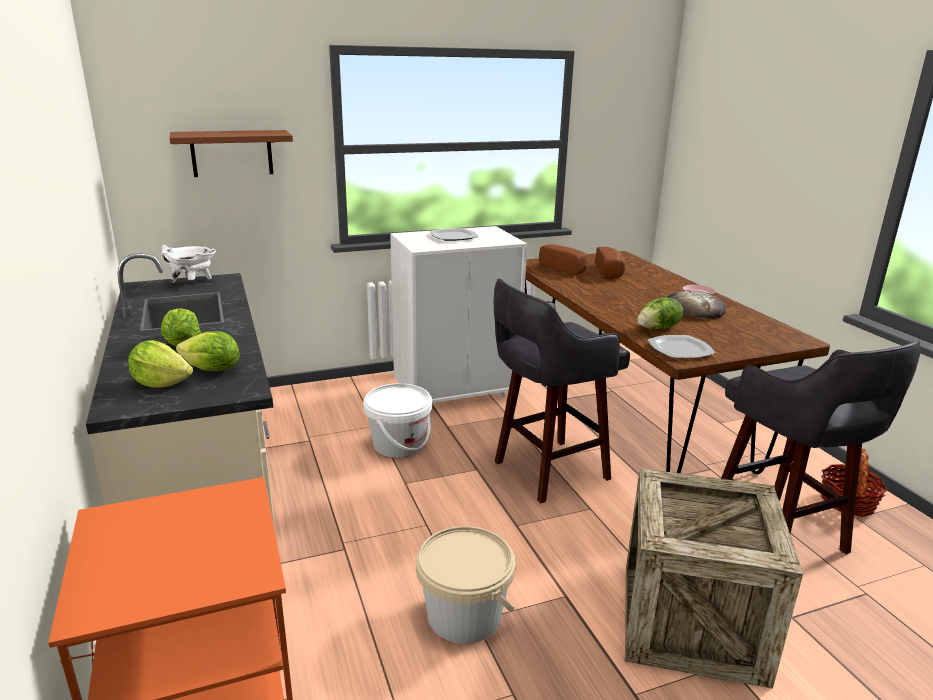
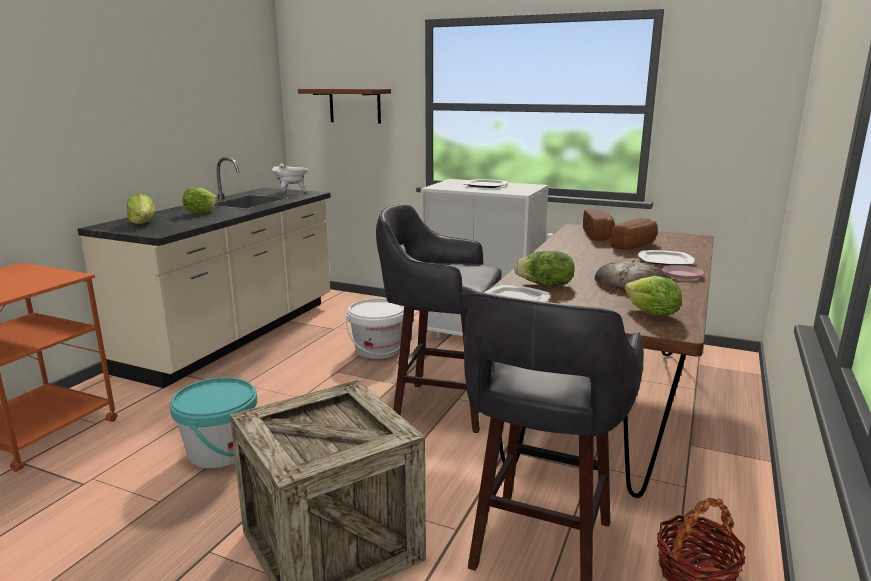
camera: 45 degrees right, 5 degrees down
lettuce [176,331,240,371] -> lettuce moved to [624,276,682,316]
beige bucket [416,526,516,644] -> turquoise bucket [170,377,257,468]
none -> plate [638,250,695,265]

